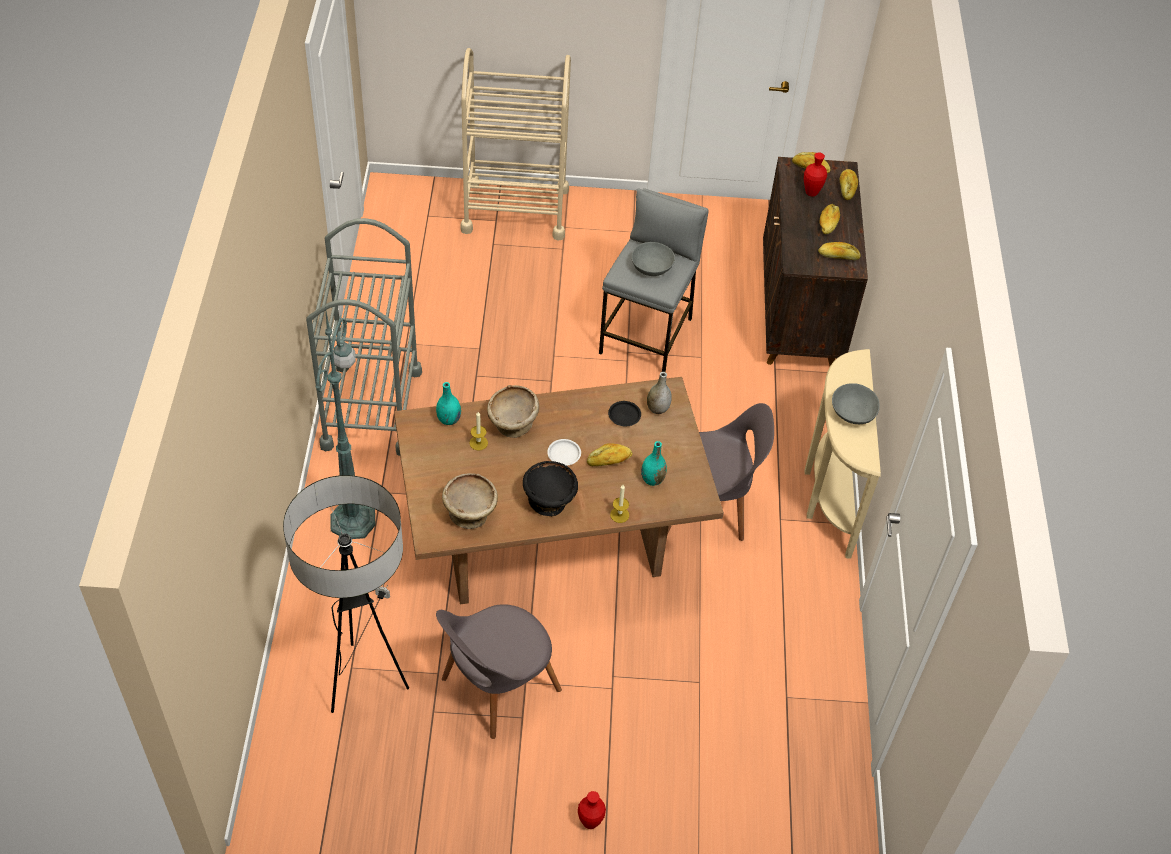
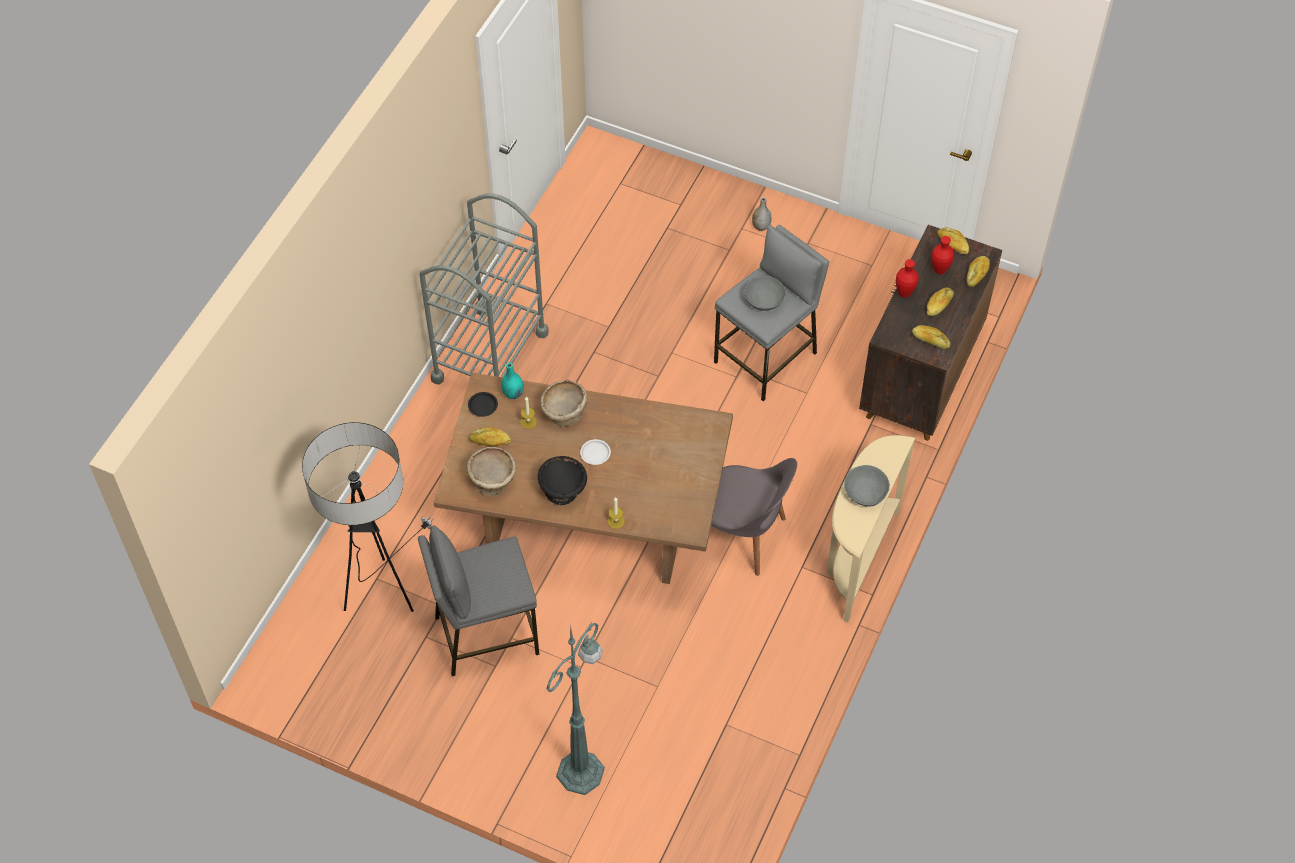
camera: 25 degrees right, 5 degrees up
green floor lamp [315,306,376,539] -> green floor lamp moved to [546,622,605,795]
grey chair [436,604,562,739] -> grey stool [418,525,539,676]
beige cart [460,48,571,241] -> none
red vase [578,791,606,829] -> red vase moved to [896,259,919,298]
bread [587,443,633,466] -> bread moved to [469,427,511,446]
black plate [608,401,641,426] -> black plate moved to [468,392,498,417]
turquoise vase [641,441,667,486] -> none
grey vase [647,372,672,414] -> grey vase moved to [752,197,771,231]

